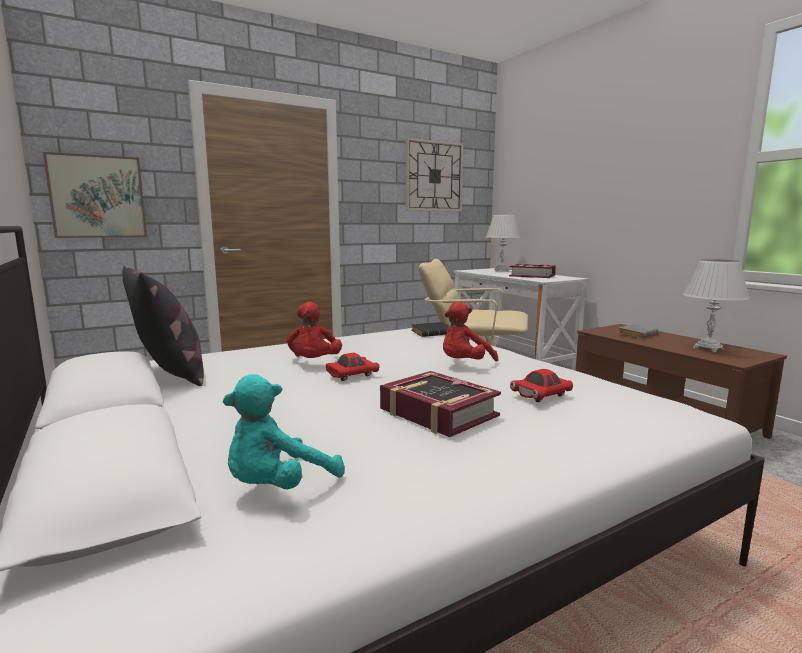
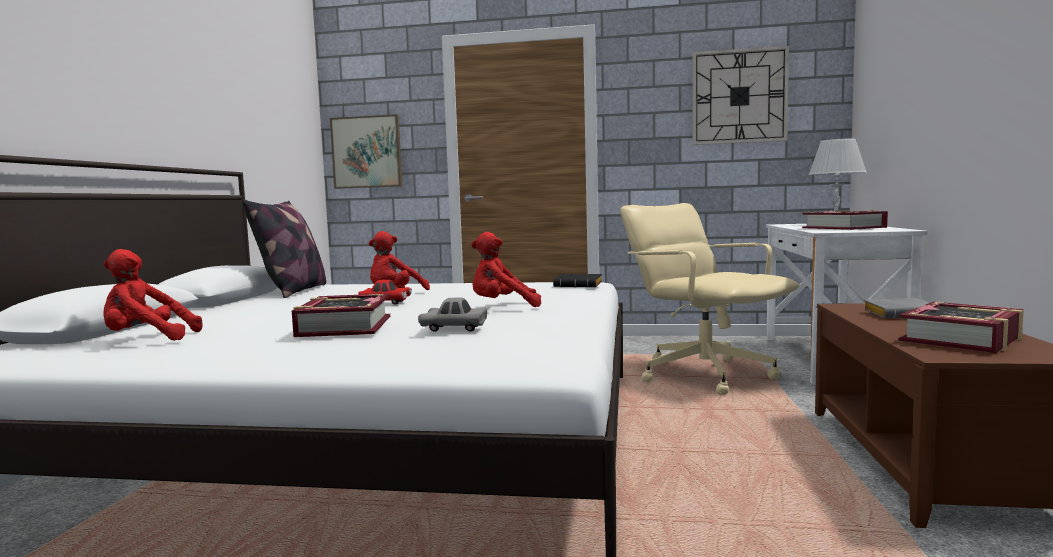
camera: 40 degrees right, 5 degrees down
turquoise plush toy [222,374,345,489] -> red plush toy [103,249,203,340]
red toy car [510,369,573,402] -> grey toy car [418,298,487,331]
white table lamp [683,259,750,352] -> book [899,302,1024,353]

